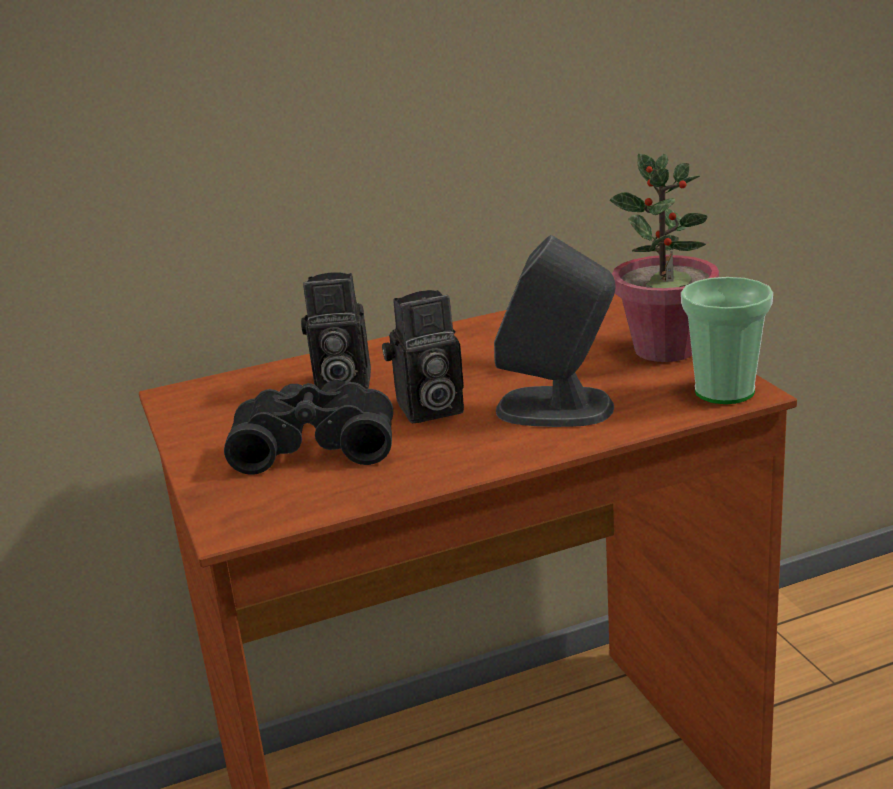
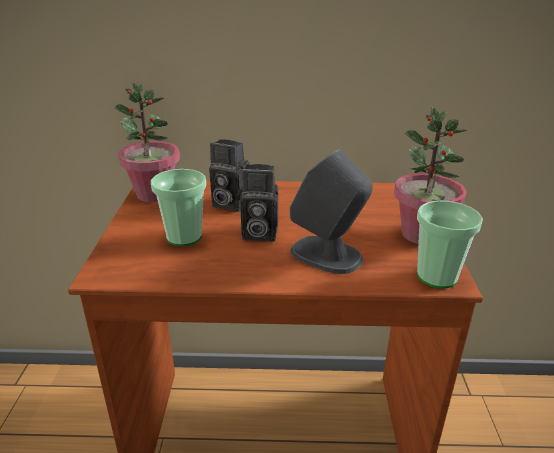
camera: 20 degrees right, 5 degrees up
black binoculars [224,380,393,475] -> cup [151,169,206,246]
none -> potted plant [115,82,180,202]

